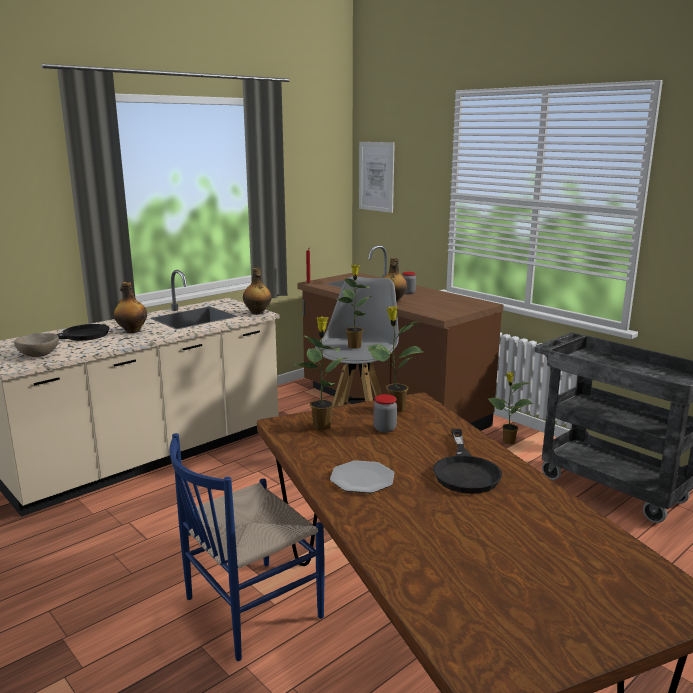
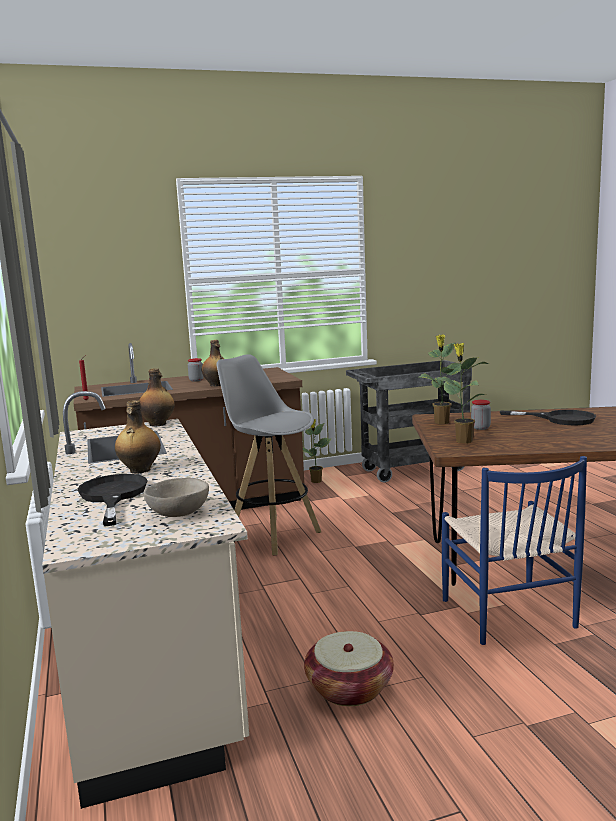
camera: 65 degrees left, 5 degrees down
plate [330,460,394,493] -> none
potted plant [336,265,371,349] -> none
picture [359,142,395,213] -> none
none -> basket [304,631,394,706]

